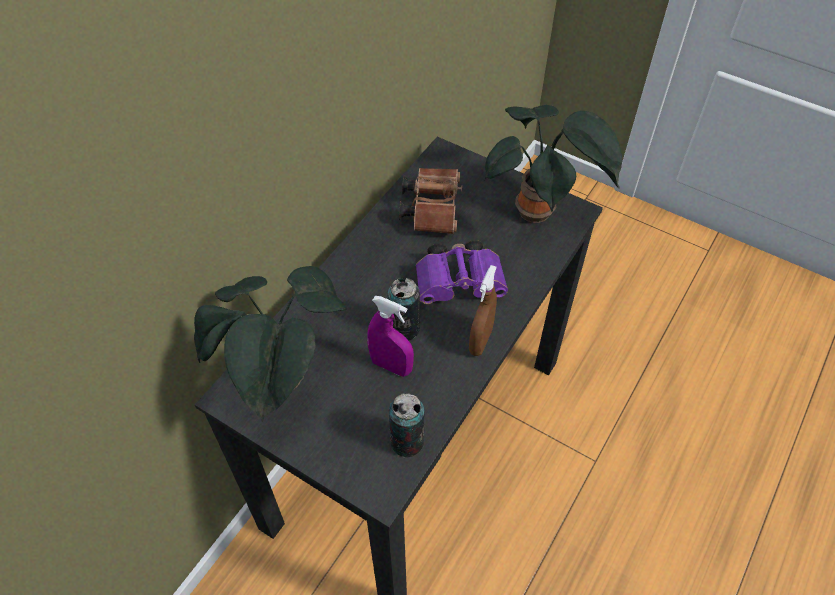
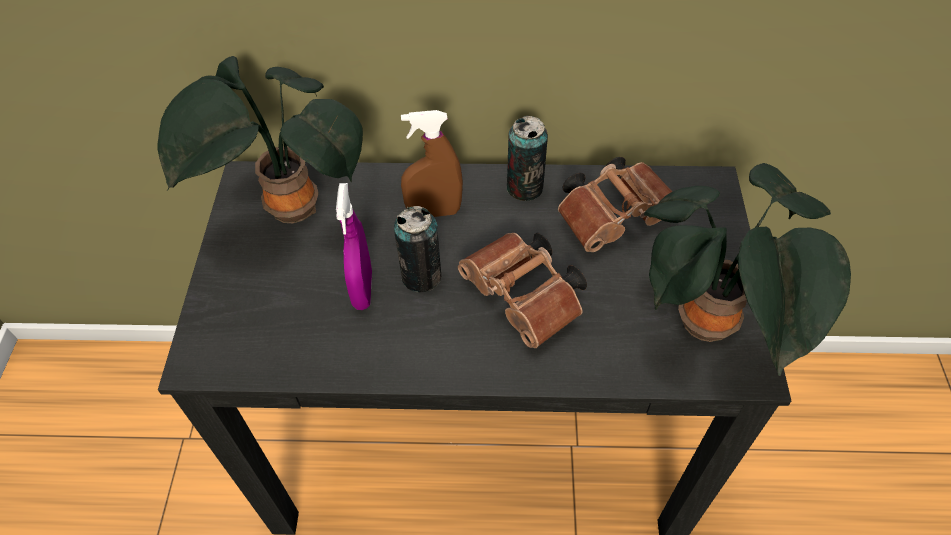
camera: 60 degrees right, 0 degrees up
can [389,393,425,457] -> can moved to [507,116,548,201]
purple binoculars [416,240,508,304] -> brown binoculars [458,233,587,348]
brown spray bottle [469,265,497,356] -> brown spray bottle moved to [401,110,463,217]

